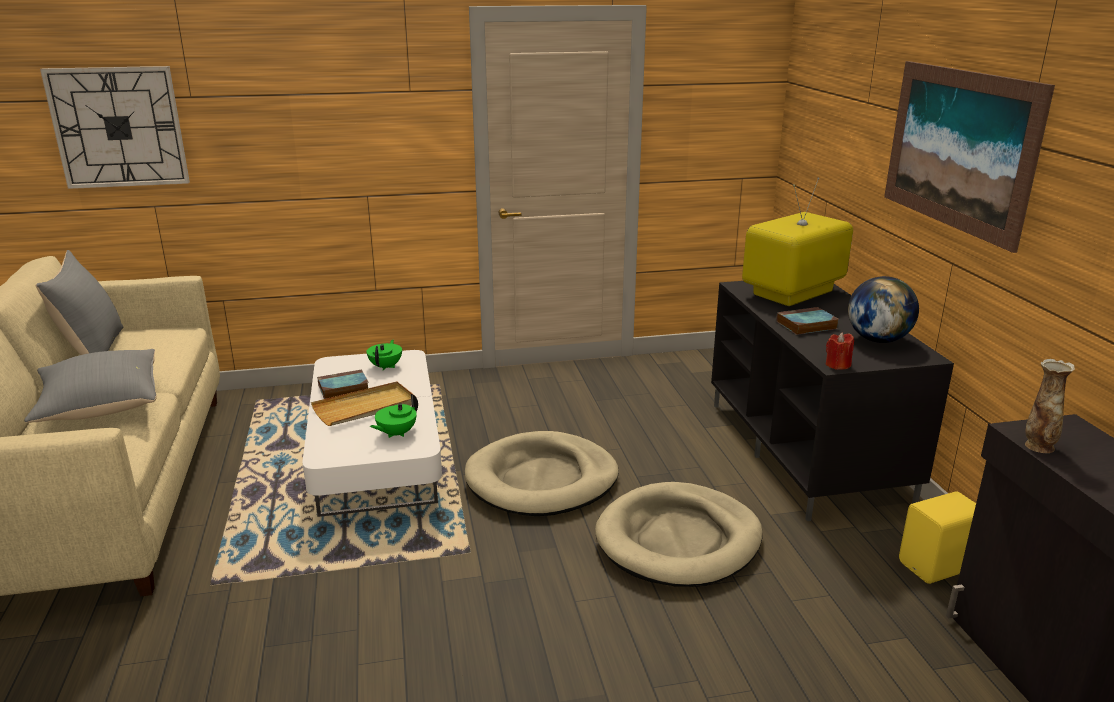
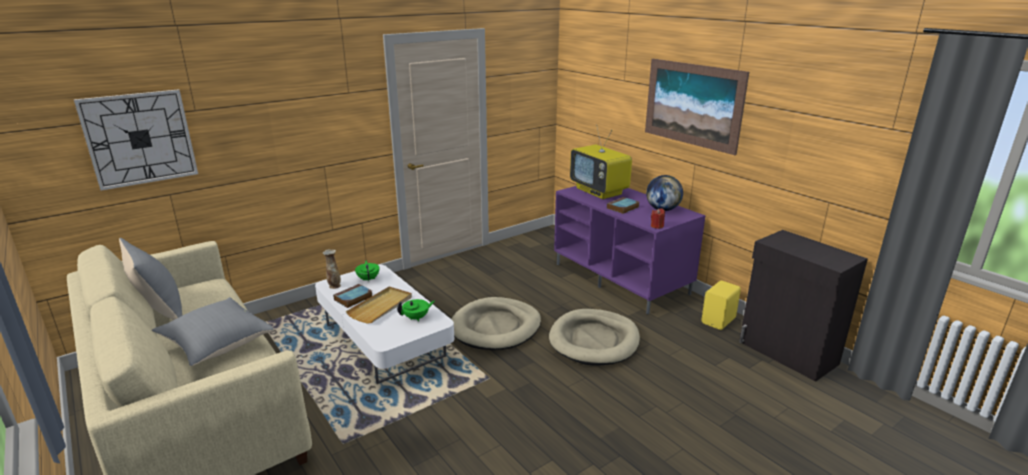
camera: 25 degrees left, 0 degrees up
green teapot [370,394,418,438] -> green teapot turned 135 degrees counterclockwise [397,299,435,321]
black tv stand [711,281,954,521] -> purple tv stand [554,186,706,314]
television [742,177,853,306] -> television turned 60 degrees counterclockwise [570,125,632,199]
vase [1025,359,1075,453] -> vase moved to [323,249,341,289]

